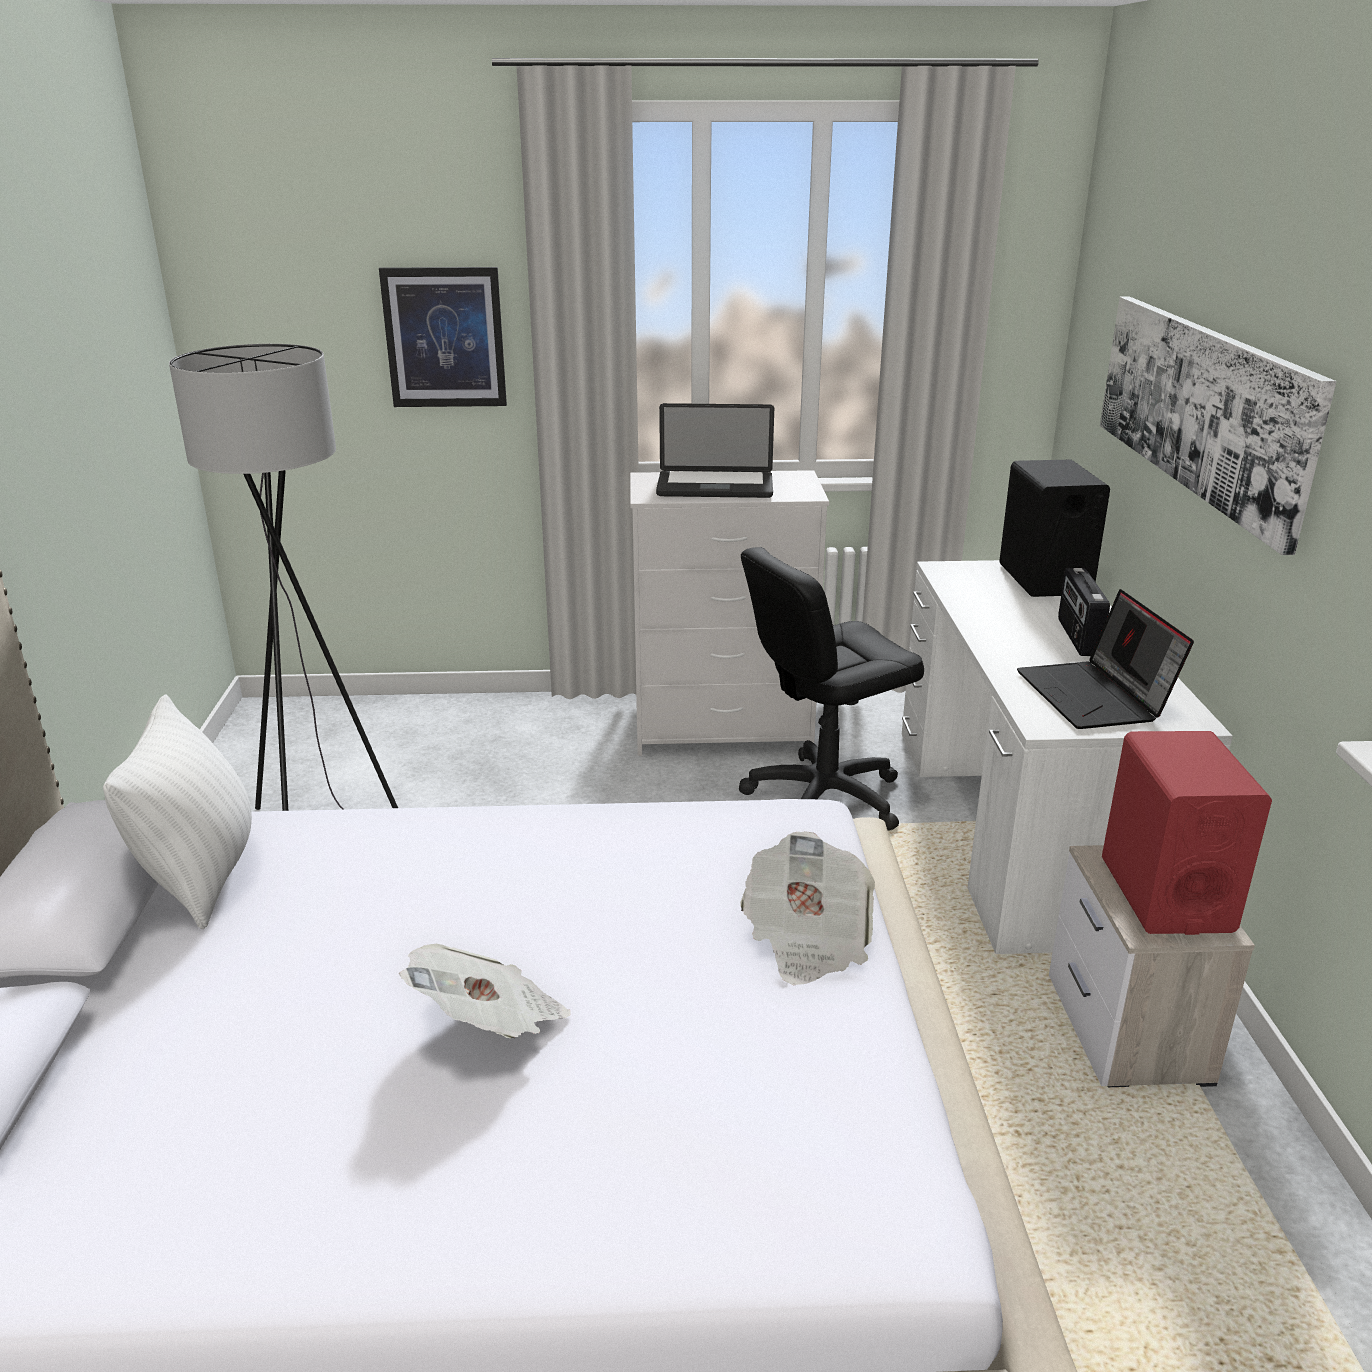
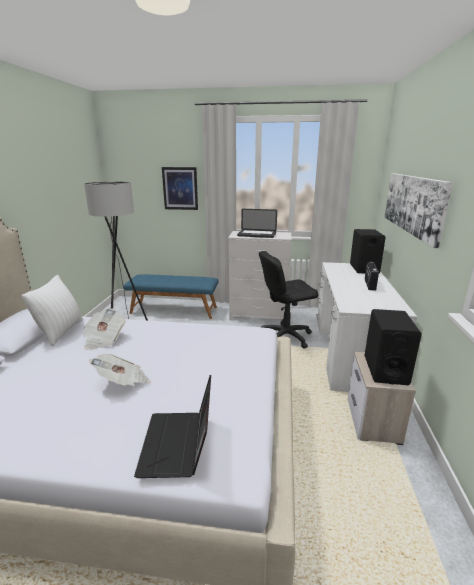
camera: 10 degrees right, 5 degrees down
newspaper [740,831,875,985] -> newspaper moved to [83,308,125,350]
laptop [1017,589,1194,729] -> laptop moved to [134,375,211,478]
red speaker [1102,731,1272,935] -> black speaker [364,309,422,385]
none -> blue bench [124,274,218,319]

